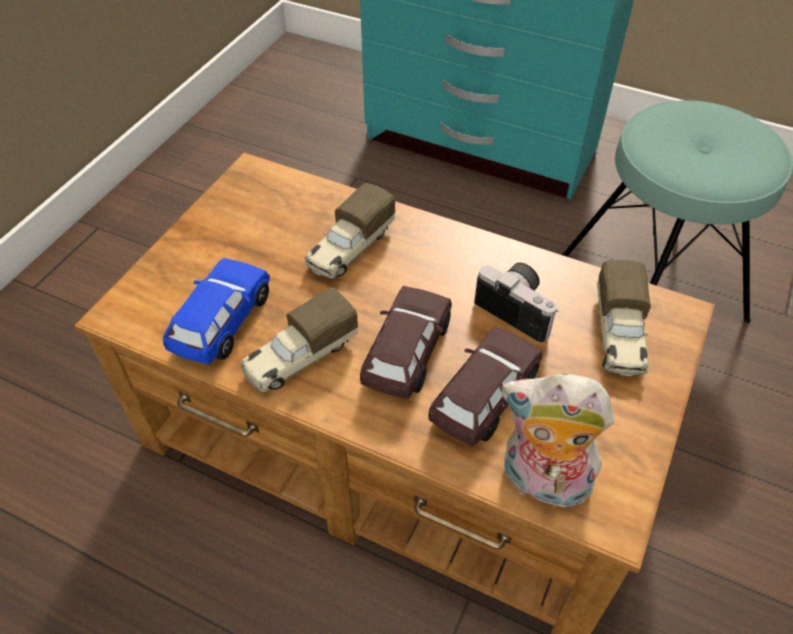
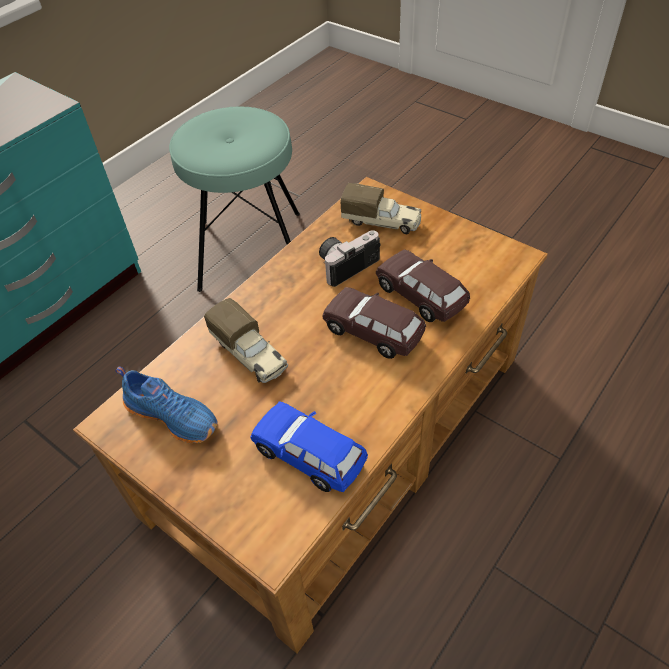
camera: 75 degrees left, 0 degrees up
toy truck [240,288,358,392] -> none
plush toy [502,374,614,514] -> none
none -> blue shoe [116,366,218,444]

